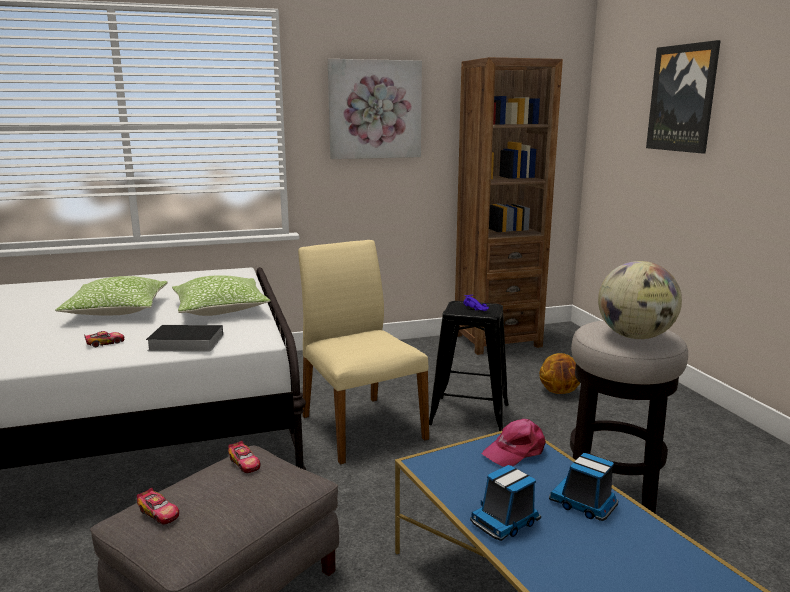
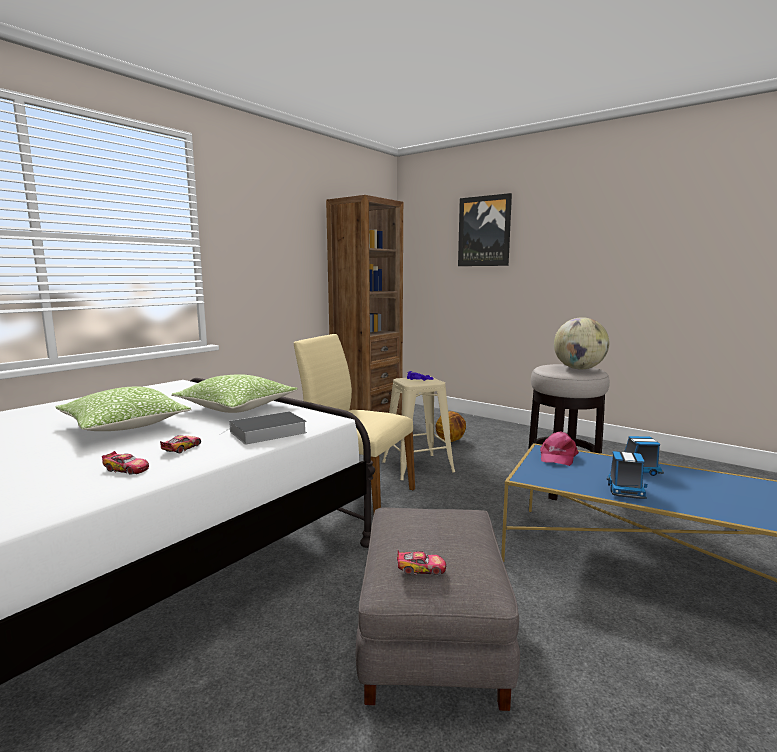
camera: 35 degrees left, 5 degrees down
toy car [228,441,261,473] -> toy car moved to [102,451,149,475]
picture [328,59,422,159] -> none
black stool [429,301,509,431] -> beige stool [382,376,455,480]

